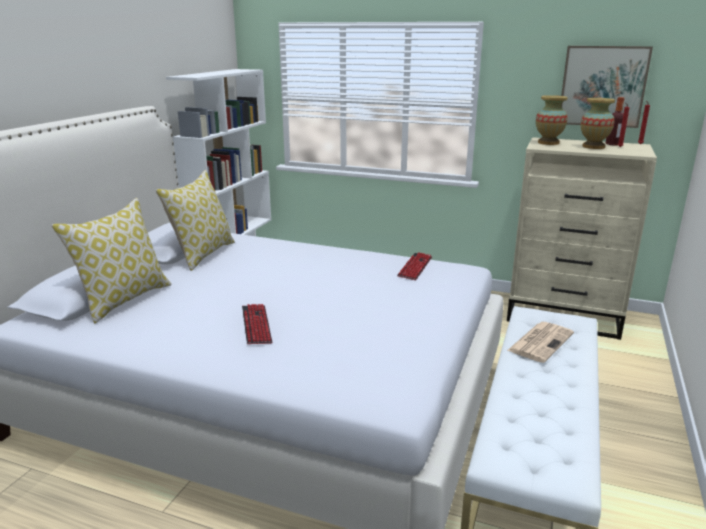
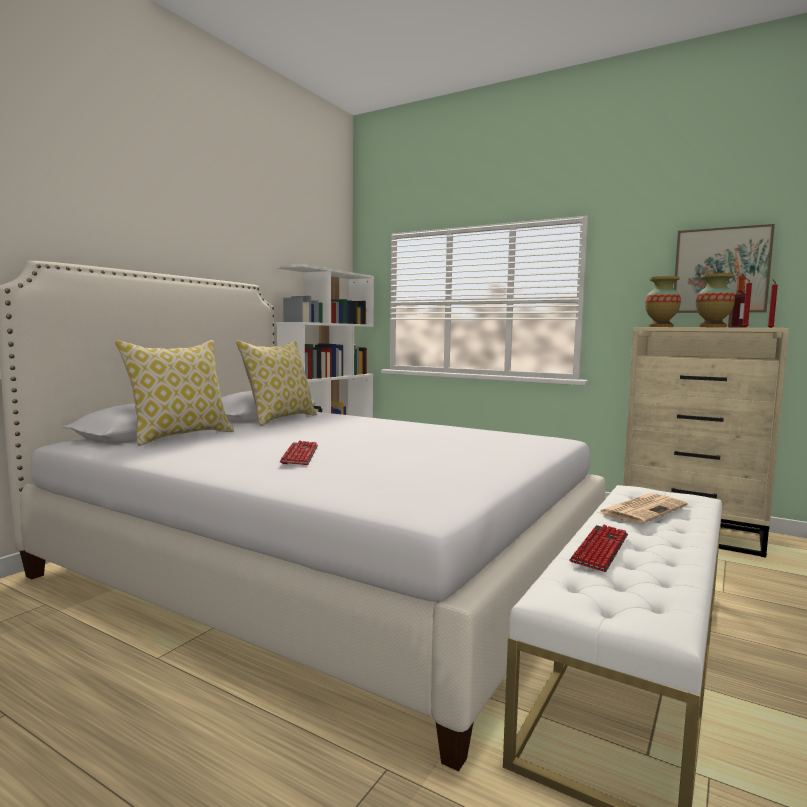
camera: 10 degrees right, 15 degrees down
keyboard [397,252,432,280] -> keyboard moved to [569,525,628,572]

